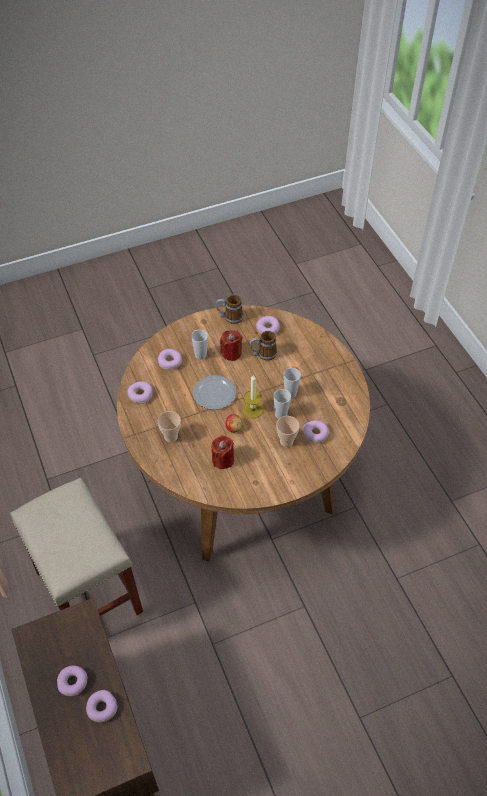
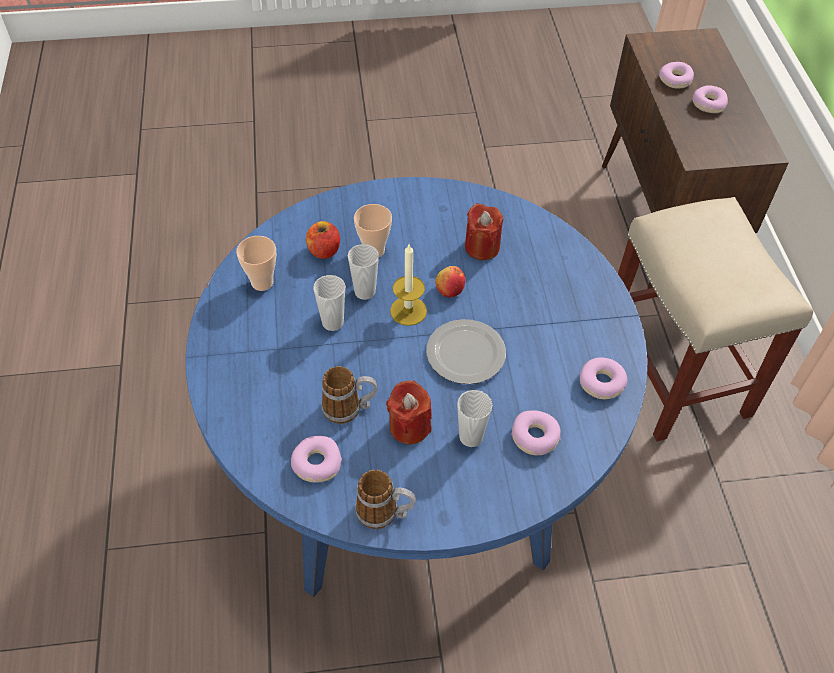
camera: 165 degrees left, 0 degrees up
brown dining table [117,305,370,562] -> blue dining table [186,177,647,598]
cup [158,411,181,443] -> cup moved to [236,236,276,291]
donut [303,420,329,443] -> apple [306,221,340,259]

